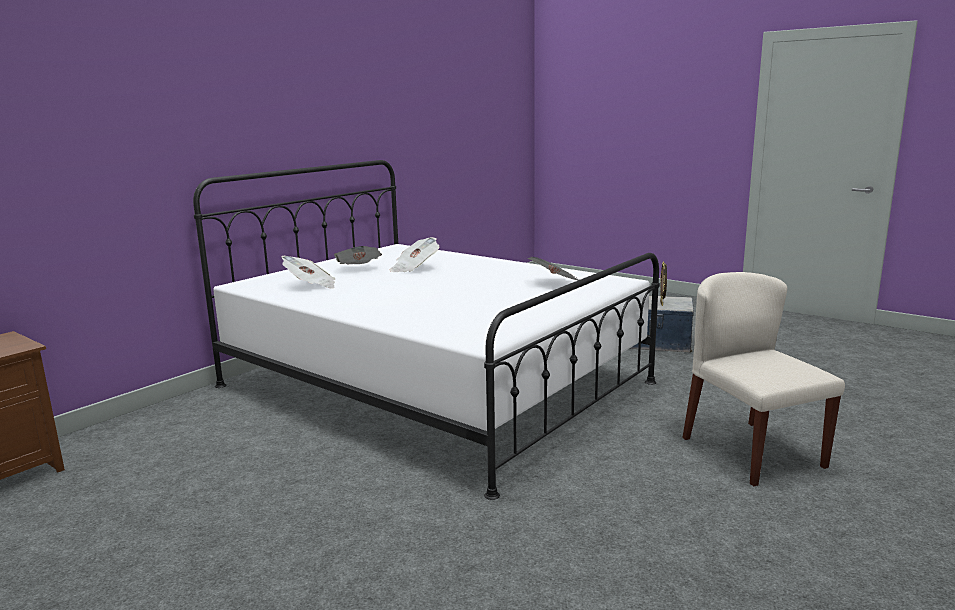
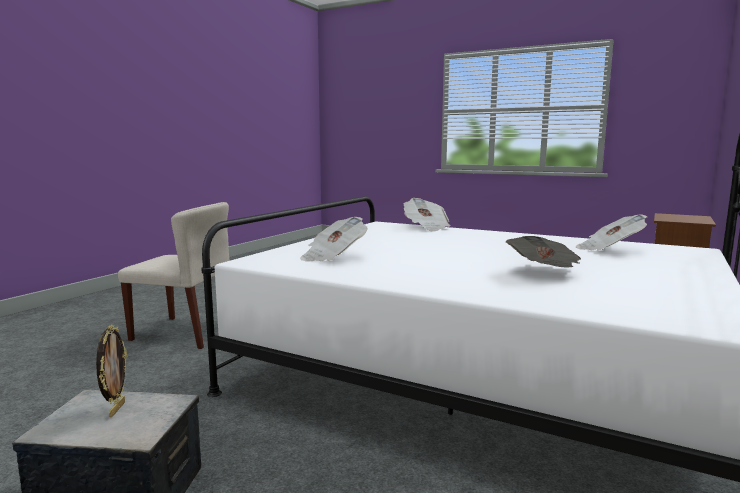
camera: 170 degrees right, 5 degrees down
newspaper [334,246,382,264] -> newspaper moved to [403,198,450,232]
beige chair [682,272,845,486] -> beige chair turned 45 degrees counterclockwise [118,202,229,349]

